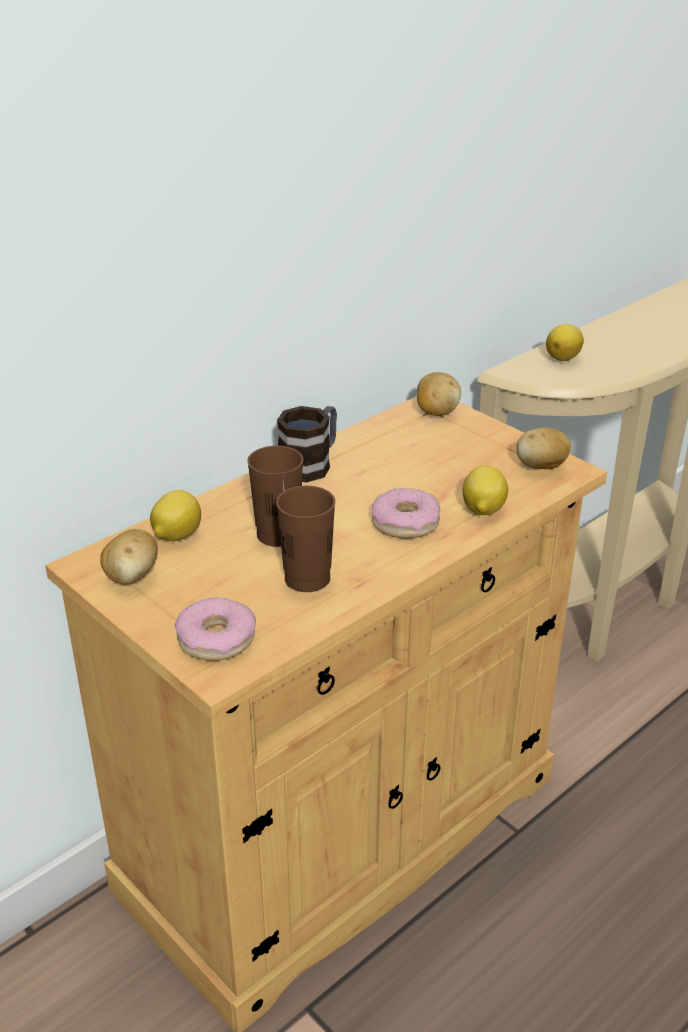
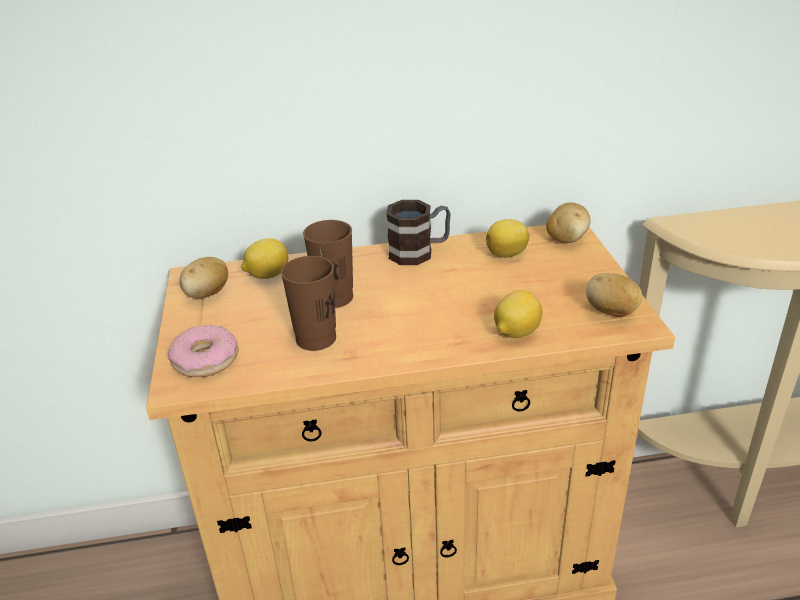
camera: 35 degrees right, 0 degrees up
donut [372,488,440,539] -> none
lemon [546,324,584,361] -> lemon moved to [486,219,530,258]

